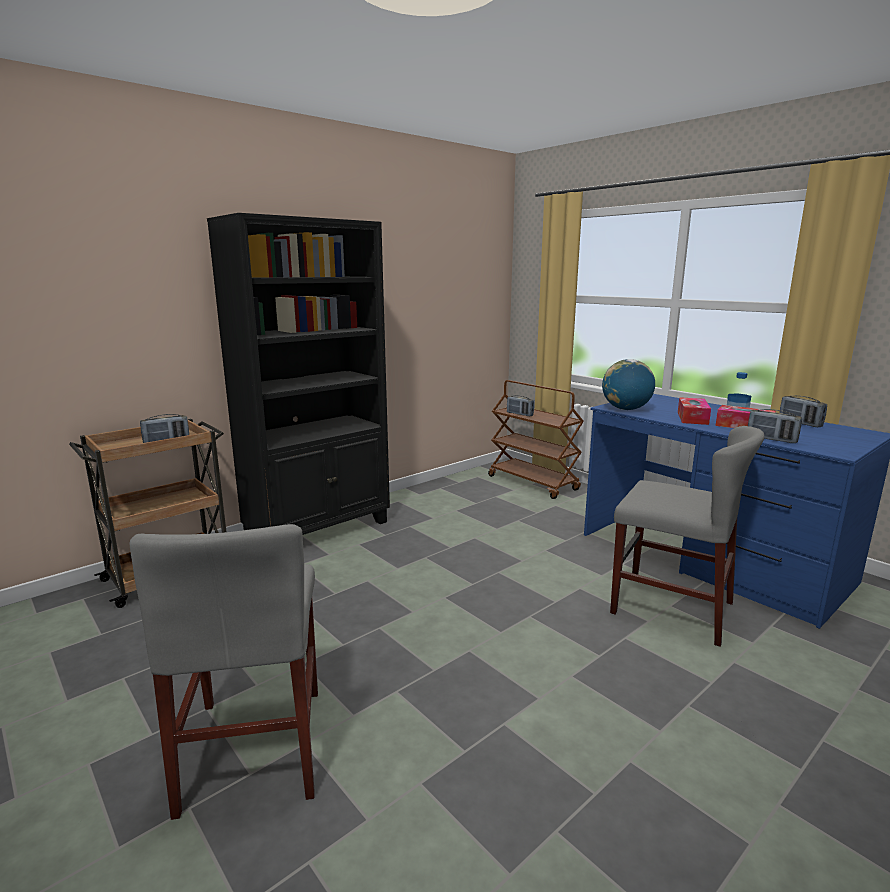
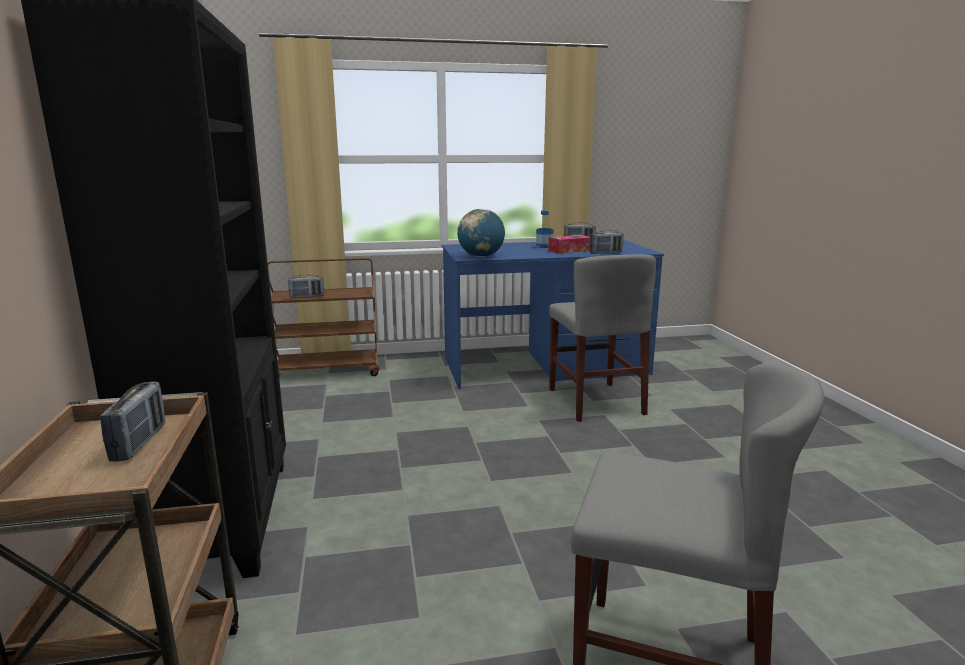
camera: 60 degrees left, 0 degrees up
grey chair [610,426,765,647] -> grey chair turned 105 degrees clockwise [549,255,656,422]
tissue box [678,397,711,425] -> none

